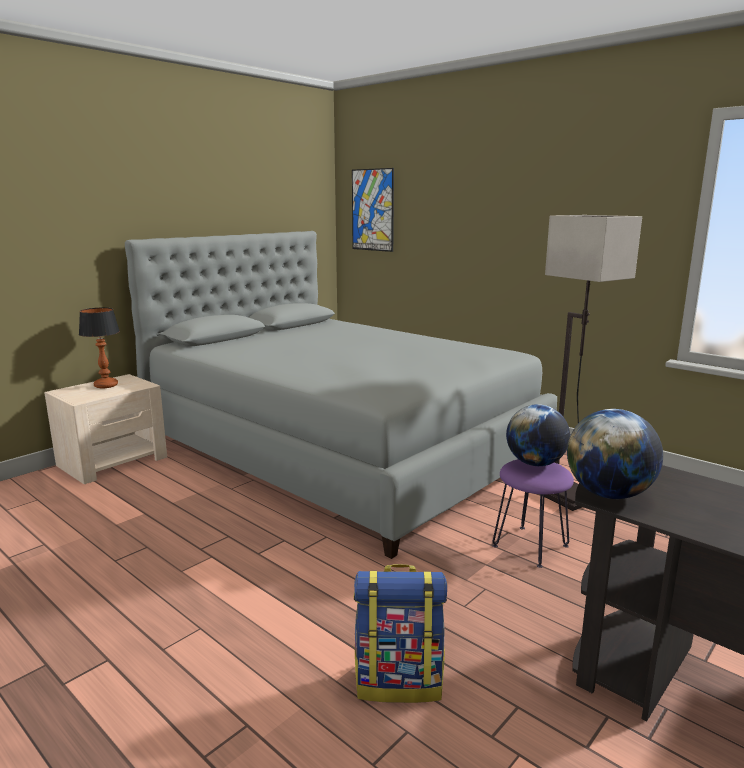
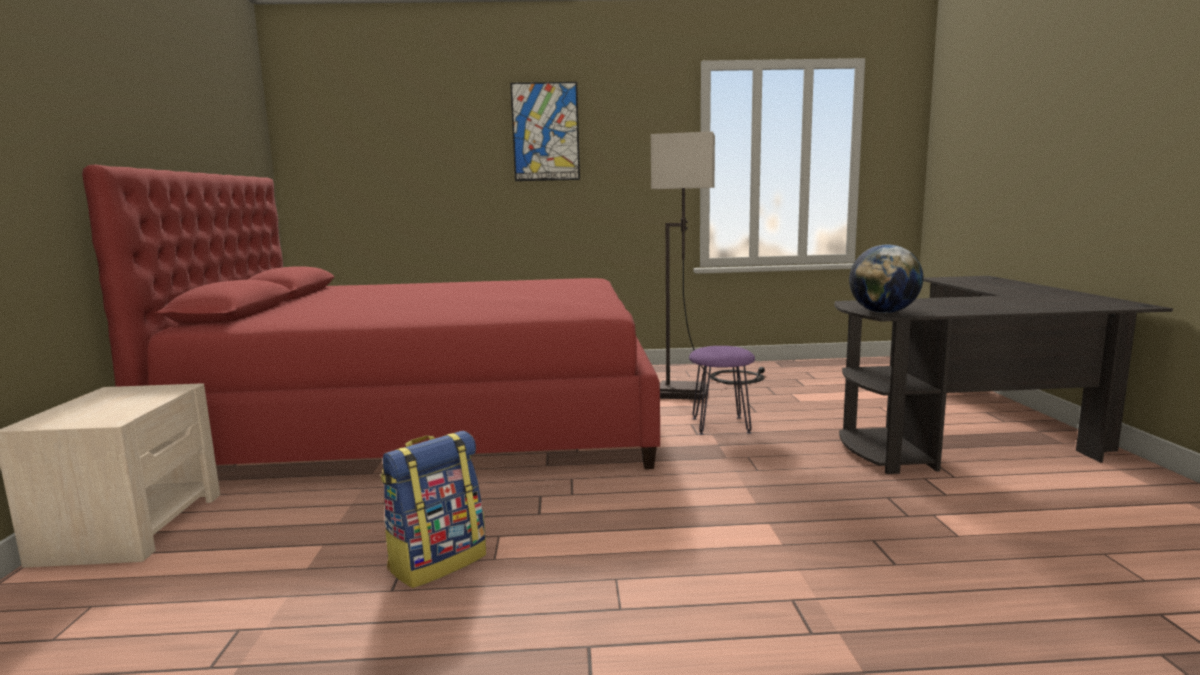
camera: 45 degrees left, 5 degrees down
table lamp [79,308,120,388] -> none
grey bed [125,231,557,559] -> red bed [82,165,660,469]
picture [352,168,394,252] -> picture moved to [510,82,580,181]
backpack [354,564,447,703] -> backpack moved to [381,431,486,588]
globe [506,404,570,466] -> none

